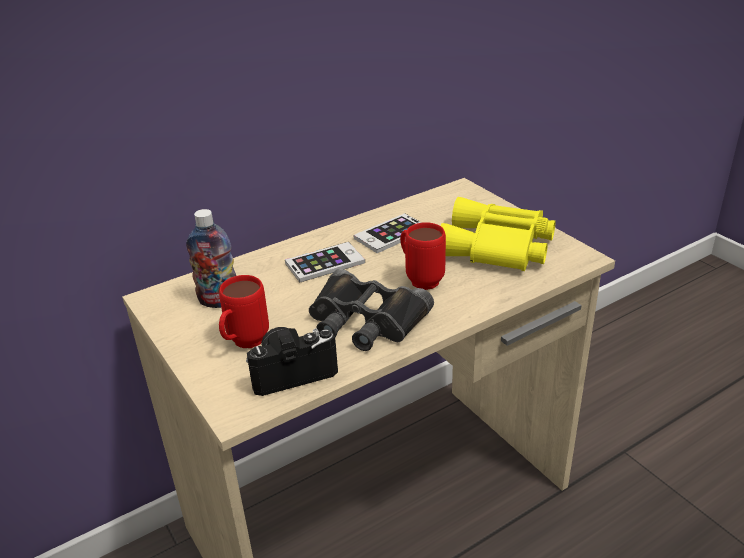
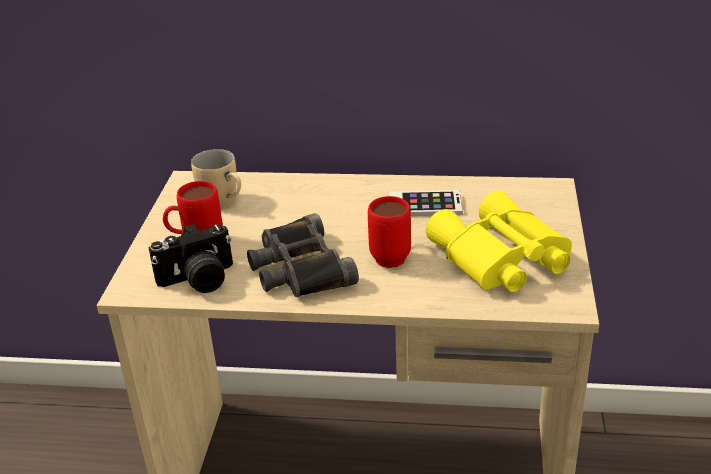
camera: 40 degrees right, 0 degrees up
bottle [186,209,236,308] -> beige mug [191,149,241,208]
camera [246,327,338,396] -> camera turned 135 degrees clockwise [149,223,233,293]
phone [285,242,365,282] -> none

